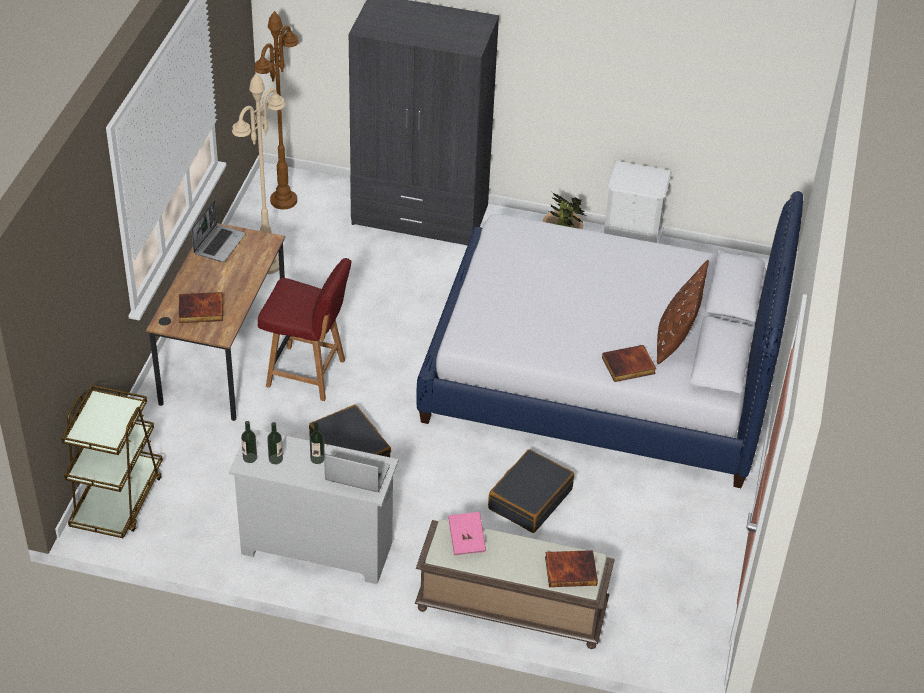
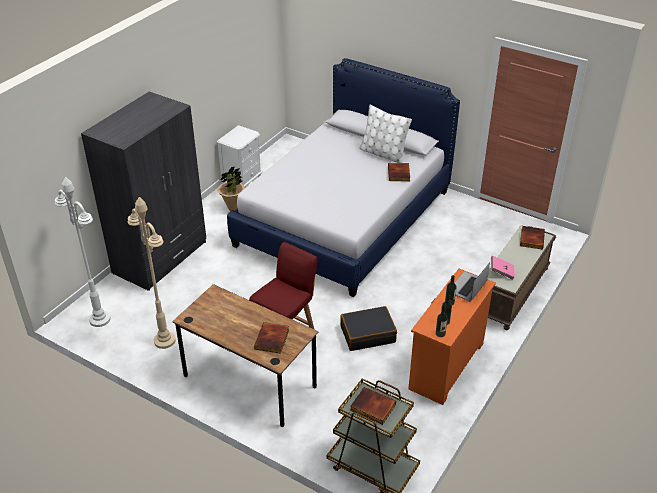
camera: 70 degrees left, 5 degrees down
laptop [191,200,246,262] -> none
white dresser [229,428,398,584] -> orange dresser [408,269,496,405]
brown floor lamp [254,11,299,209] -> white floor lamp [55,177,111,327]
black suitcase [488,449,574,533] -> none
brown pillow [657,260,709,364] -> white pillow [359,105,412,163]
none -> book [350,387,396,425]

